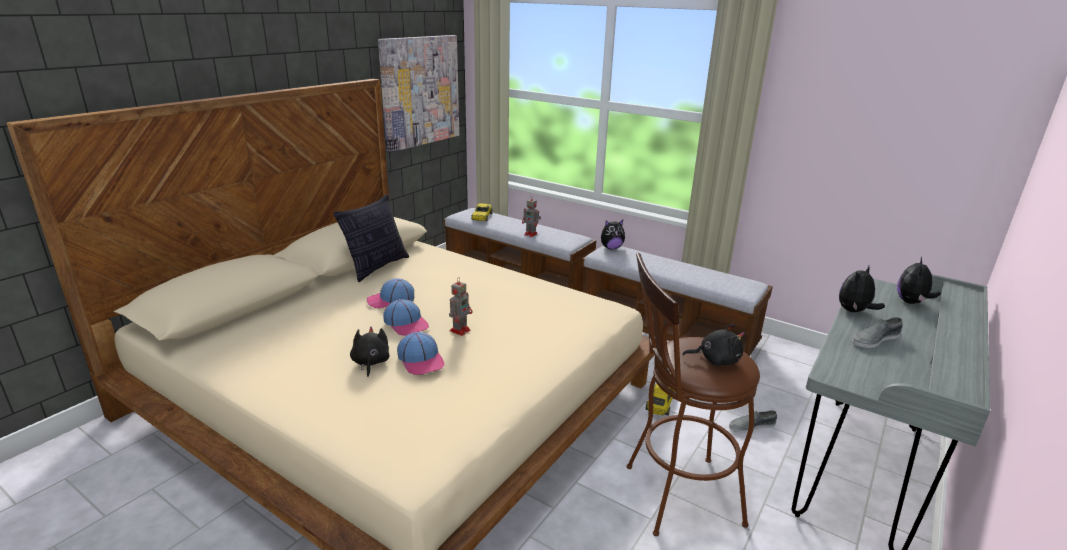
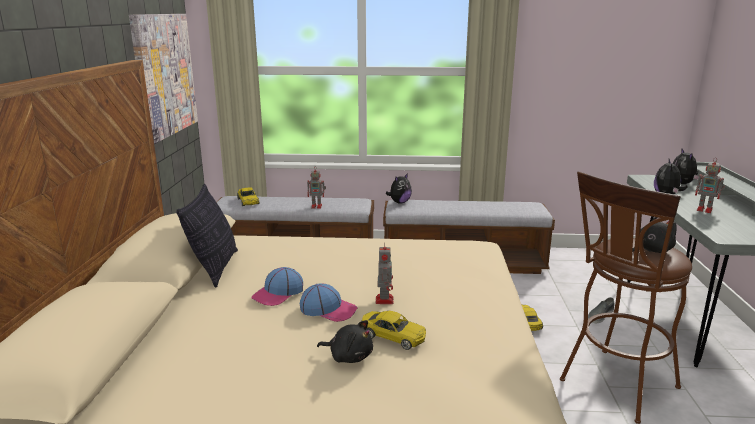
camera: 30 degrees left, 5 degrees down
black plush toy [350,327,390,377] -> black plush toy turned 150 degrees clockwise [317,320,373,363]
cap [397,332,444,375] -> yellow toy car [362,311,426,350]
grey shoe [852,317,902,348] -> toy robot [695,158,725,213]

